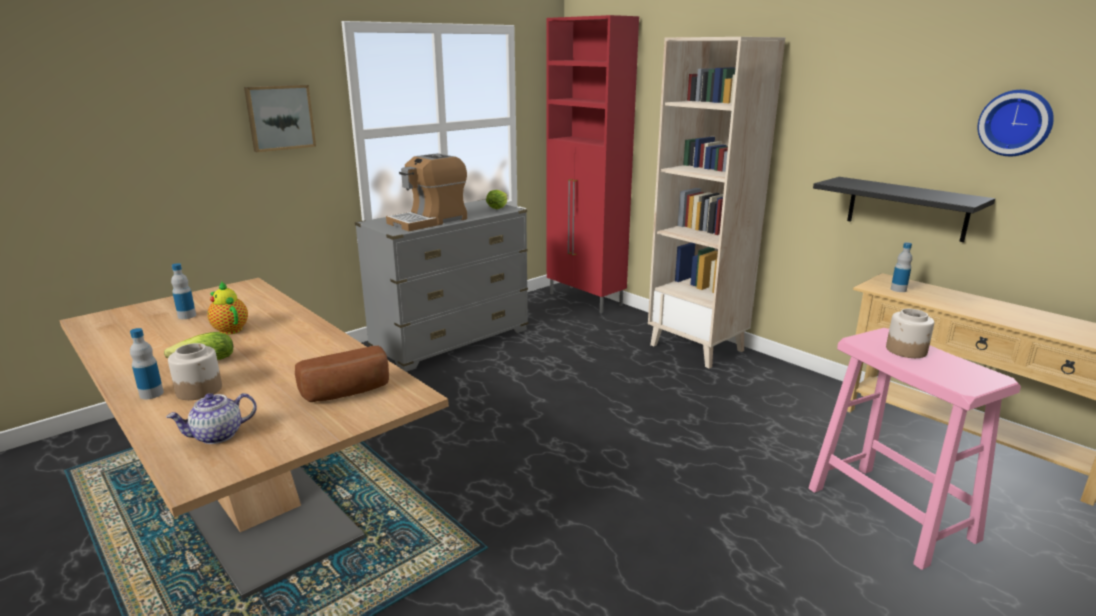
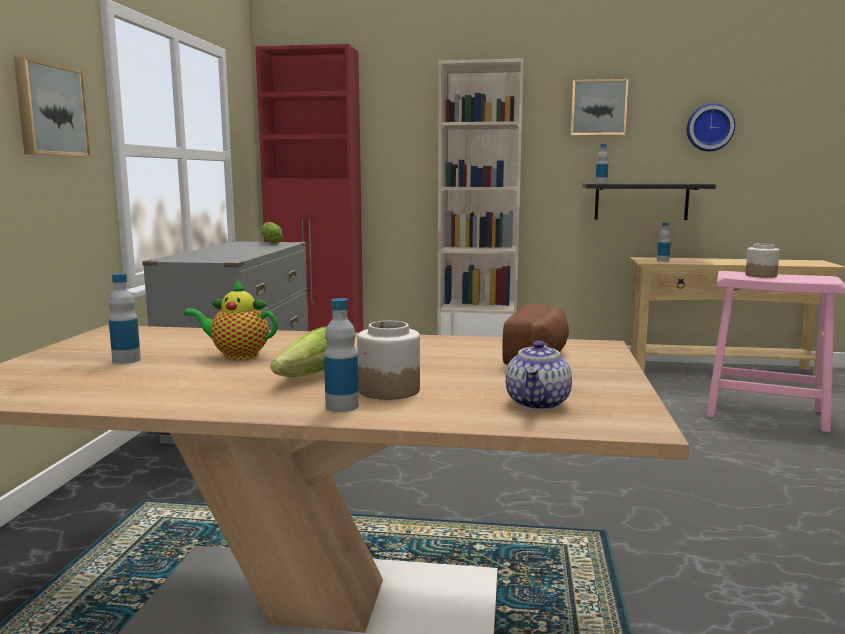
camera: 40 degrees left, 10 degrees down
coffee machine [386,153,467,231] -> none
none -> picture [571,79,629,135]
none -> bottle [596,144,608,183]

